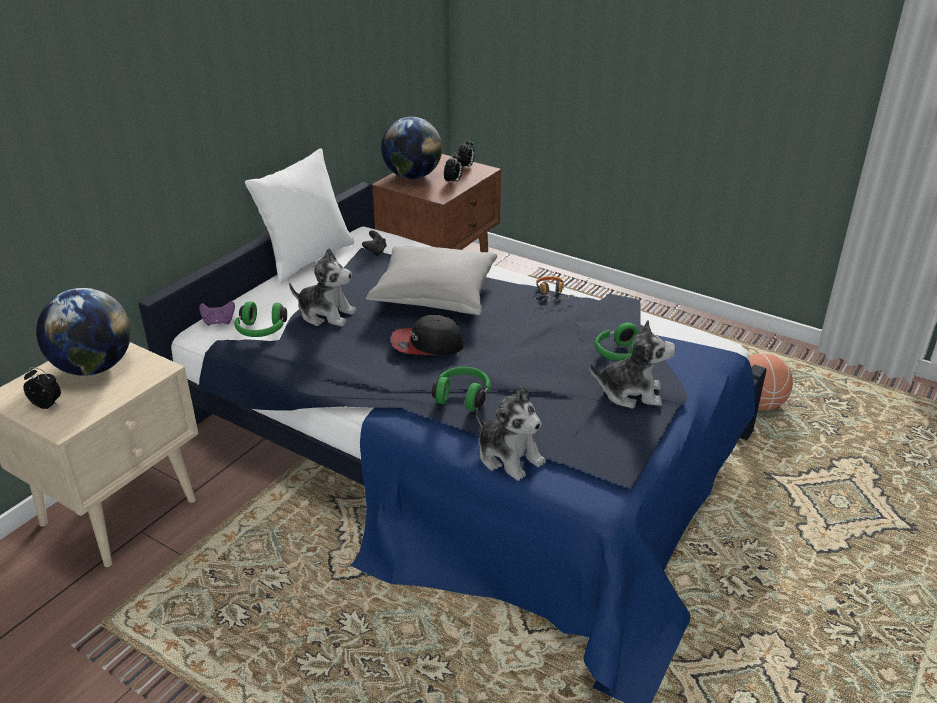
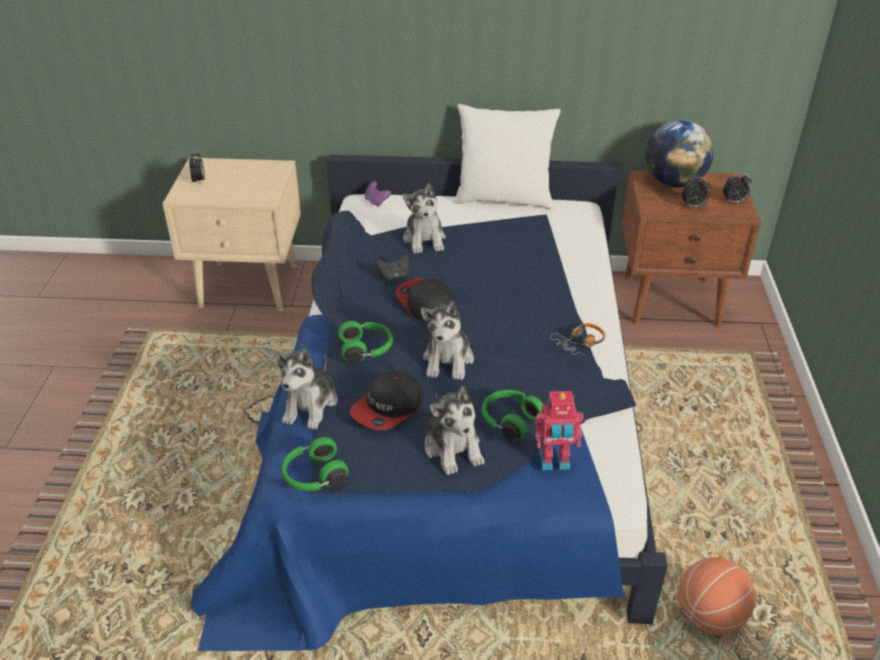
camera: 60 degrees right, 5 degrees up
globe [36,288,131,376] -> none
green headphones [234,301,287,337] -> green headphones moved to [281,437,348,491]
black game controller [362,230,386,256] -> black game controller moved to [376,254,409,280]
grey pillow [366,246,497,315] -> none
none -> cap [349,371,423,430]
none -> plush toy [420,301,474,380]
none -> toy robot [535,391,583,470]

